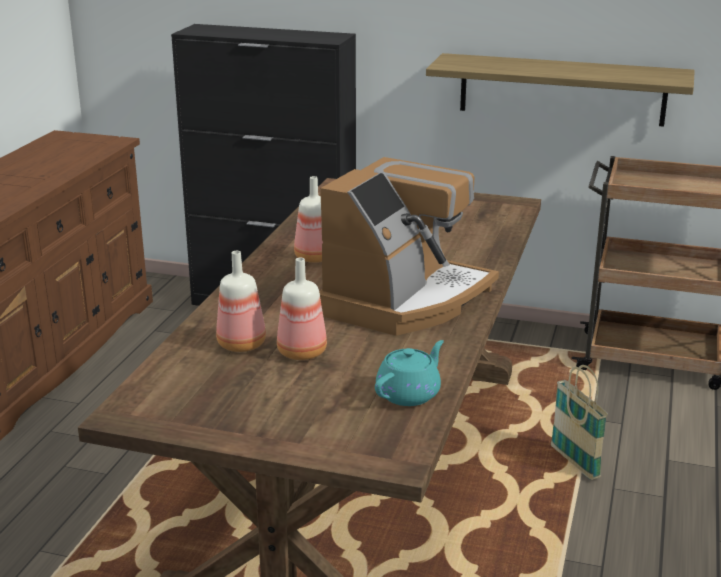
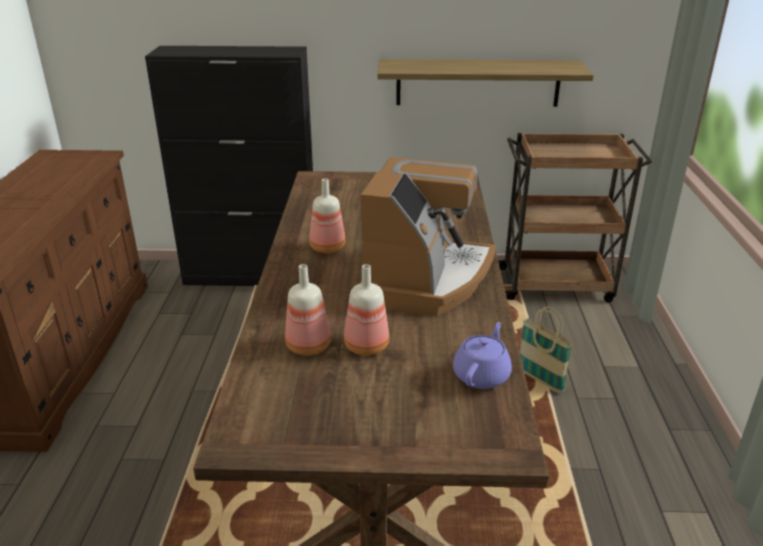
camera: 15 degrees left, 5 degrees up
turquoise teapot [375,340,444,406] -> purple teapot [453,322,512,389]

